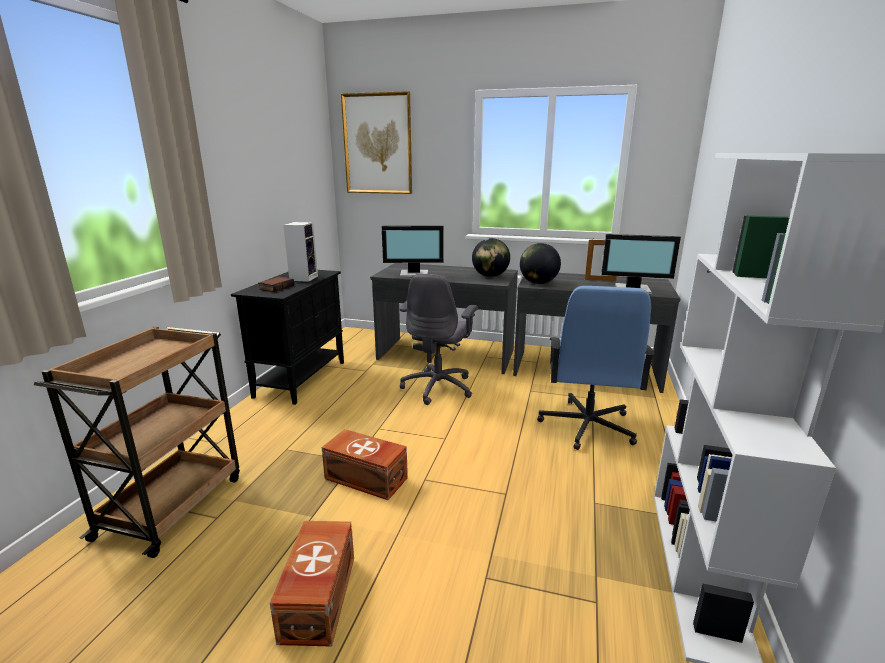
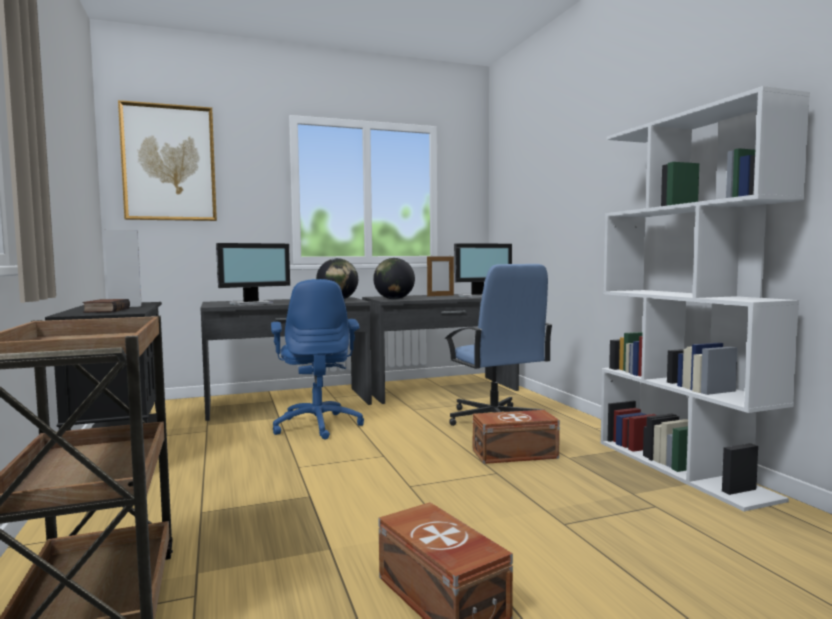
camera: 35 degrees left, 15 degrees down
brown storage box [322,429,408,500] -> brown storage box moved to [473,410,560,464]
grey office chair [400,274,478,405] -> blue office chair [271,279,364,439]

